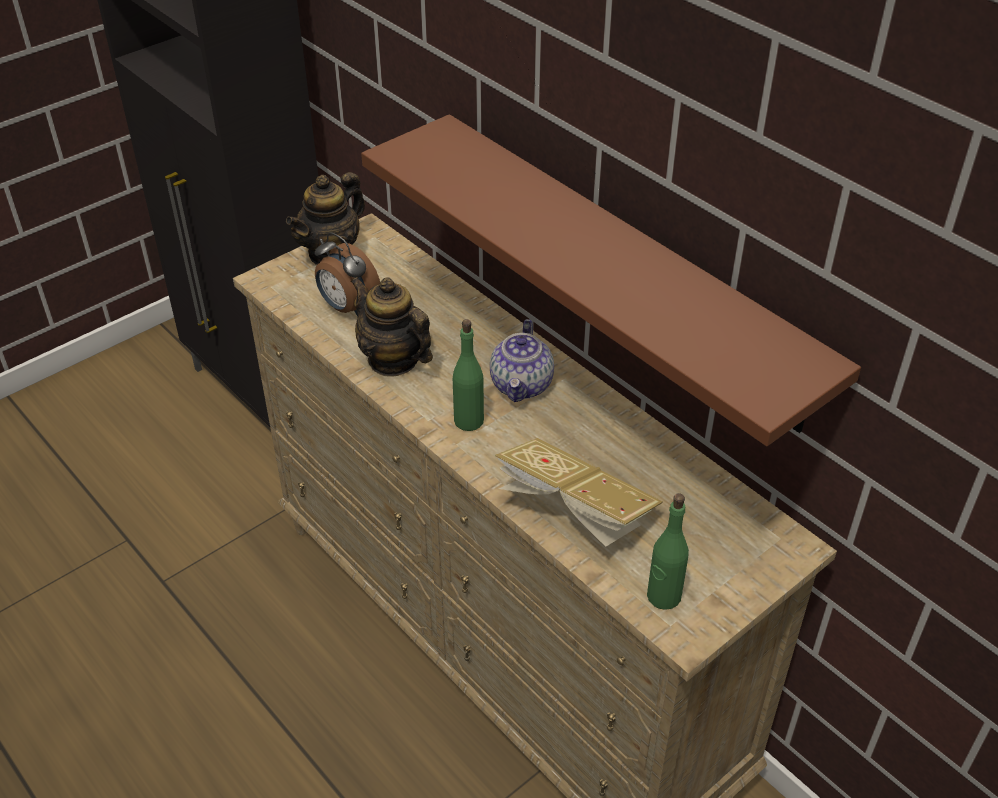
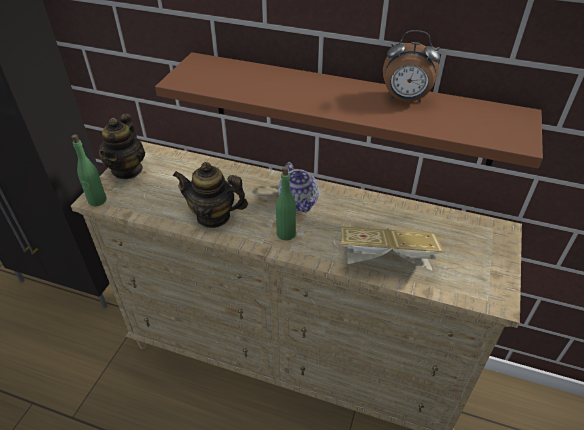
camera: 30 degrees left, 0 degrees up
alarm clock [315,232,380,316] -> alarm clock moved to [383,30,440,102]
green bottle [647,493,689,610] -> green bottle moved to [72,134,107,206]

